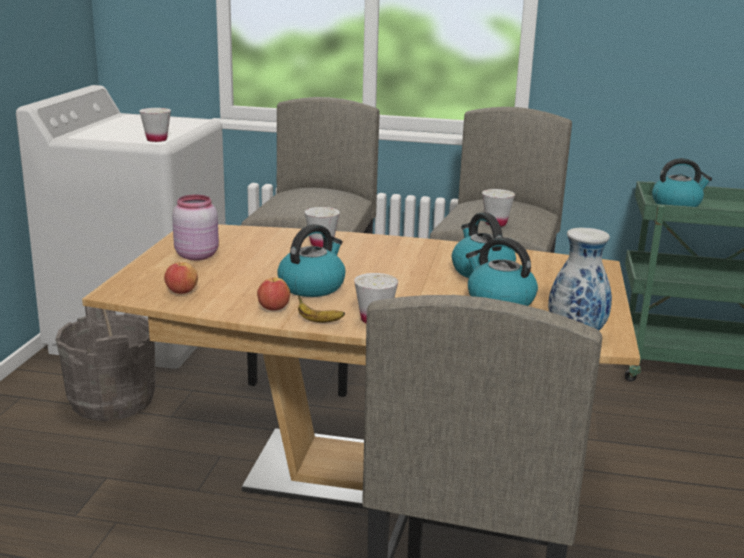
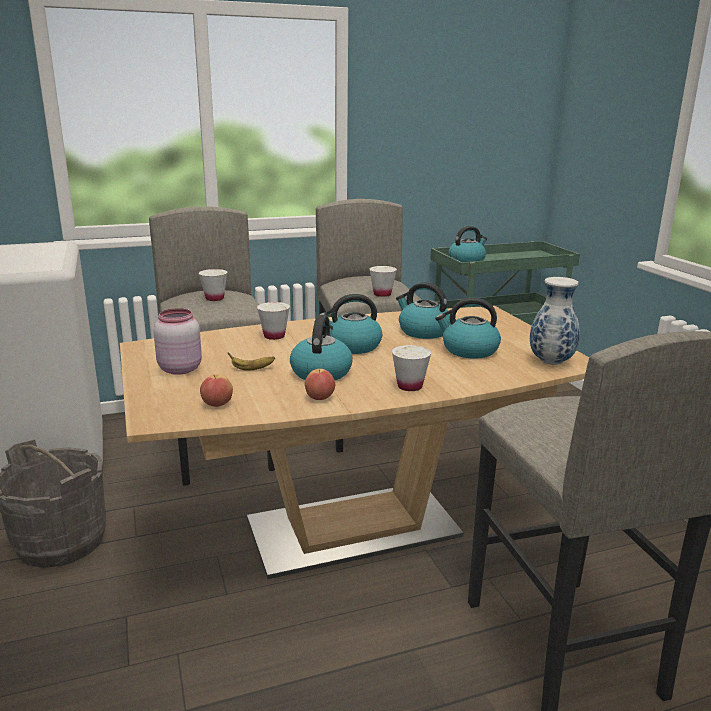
camera: 30 degrees left, 0 degrees up
white cup [139,108,171,142] -> white cup moved to [199,269,227,301]
banana [298,295,345,323] -> banana moved to [228,352,275,371]
none -> kettle [320,294,382,354]

